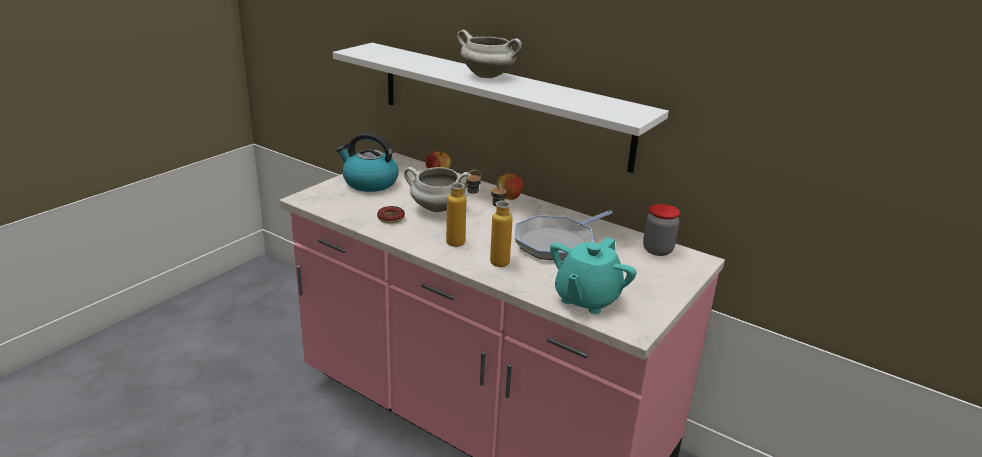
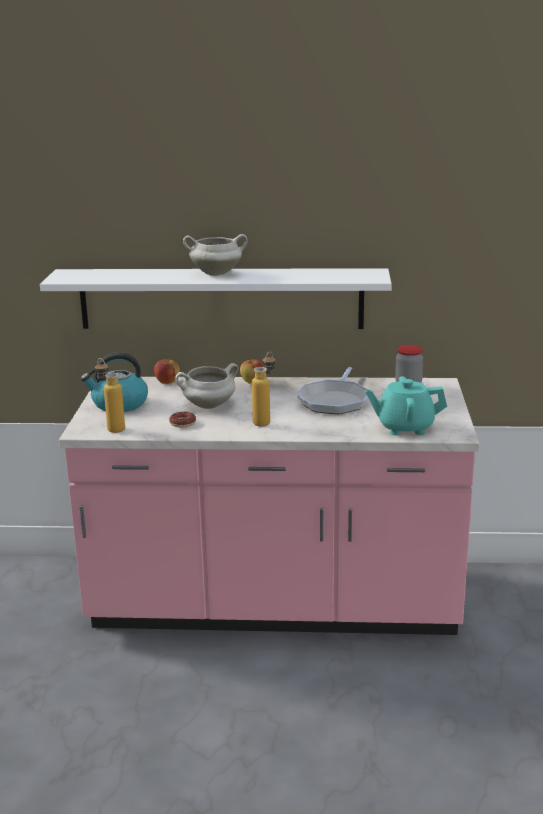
camera: 30 degrees left, 5 degrees down
bottle [490,182,513,267] -> bottle moved to [95,358,125,433]
turquoise teapot [550,237,636,314] -> turquoise teapot turned 90 degrees clockwise [365,376,447,435]

